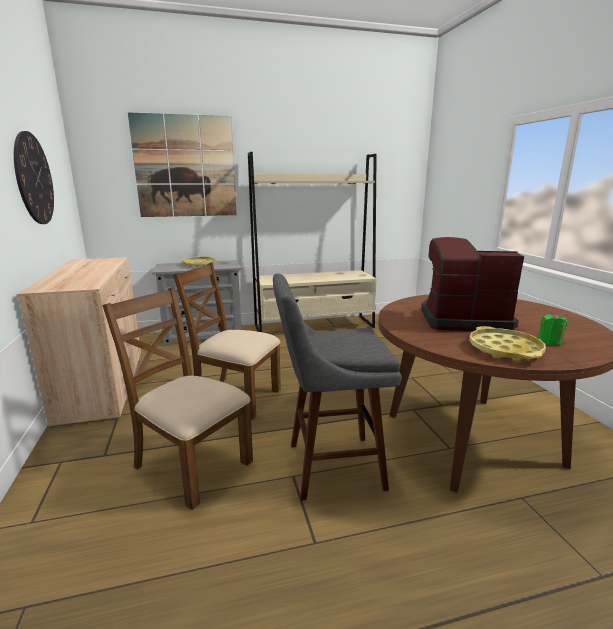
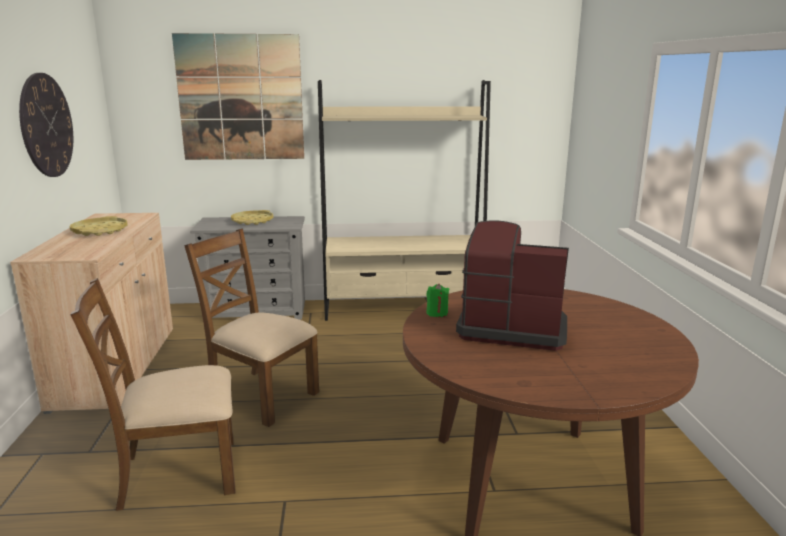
camera: 10 degrees right, 0 degrees up
brown chair [102,287,253,510] -> brown chair turned 60 degrees counterclockwise [70,278,236,511]
grey stool [273,274,402,501] -> none
yellow tray [469,326,546,360] -> yellow tray moved to [70,216,127,236]
green candle [538,313,568,345] -> green candle moved to [426,284,449,317]

